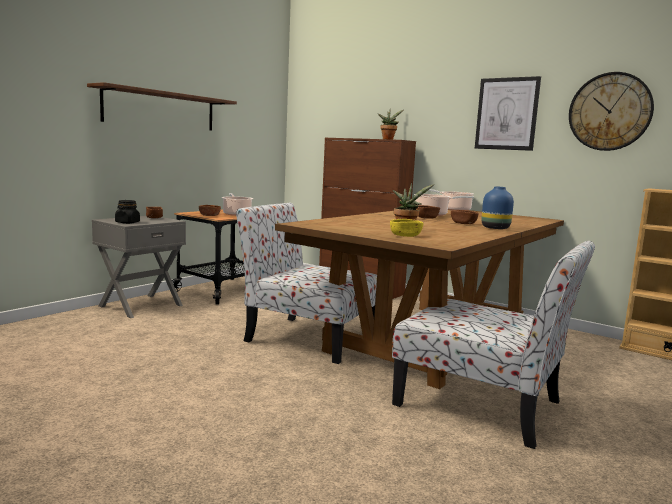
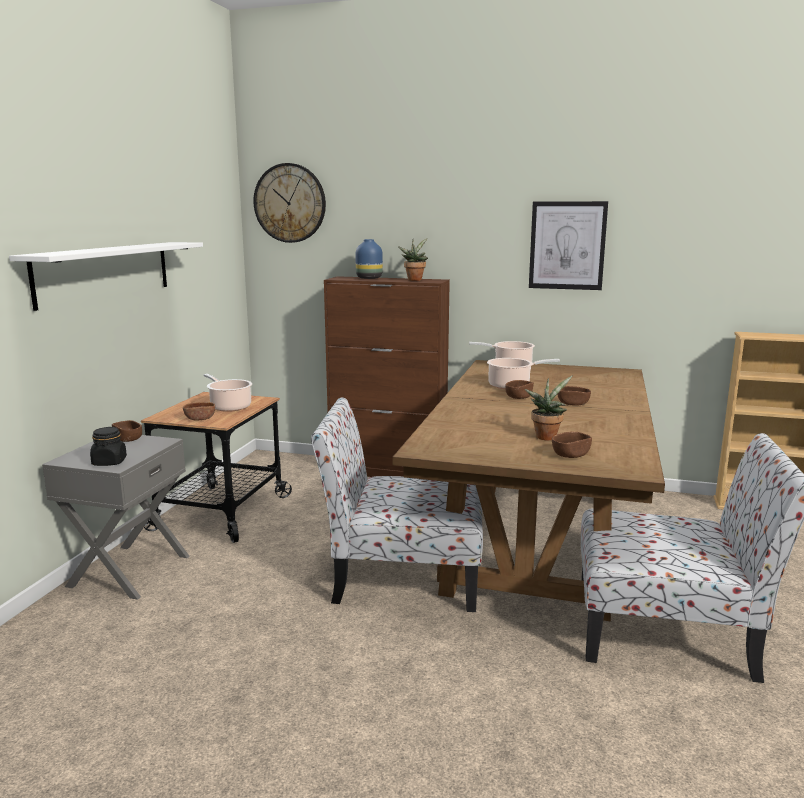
camera: 20 degrees left, 5 degrees up
brown shelf [87,82,237,131] -> white shelf [9,242,203,311]
yellow bowl [390,219,424,237] -> brown bowl [552,431,592,458]
blue vase [481,186,514,229] -> blue vase moved to [356,239,383,279]
wall clock [569,72,654,151] -> wall clock moved to [253,163,326,243]

